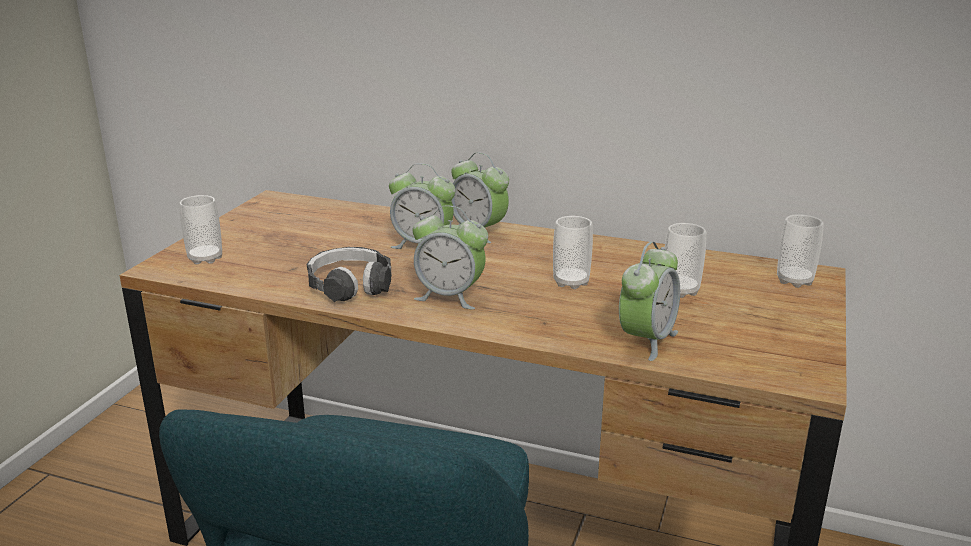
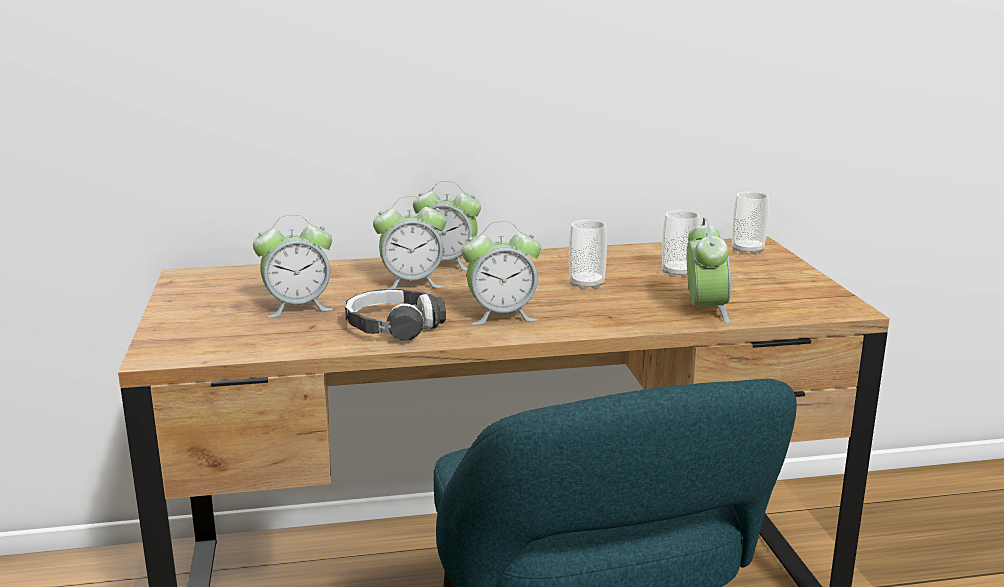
camera: 30 degrees left, 5 degrees down
cup [179,195,222,264] -> none
none -> alarm clock [253,215,333,318]

